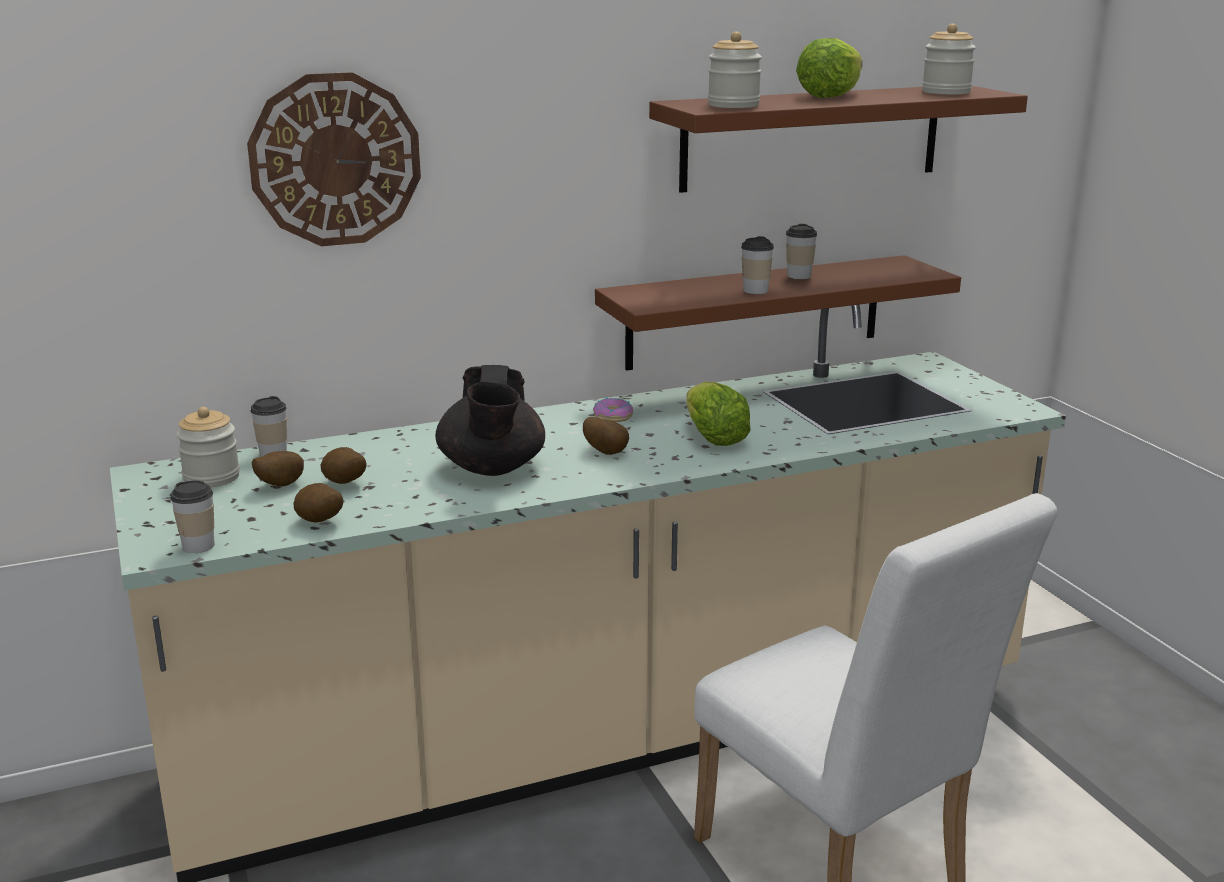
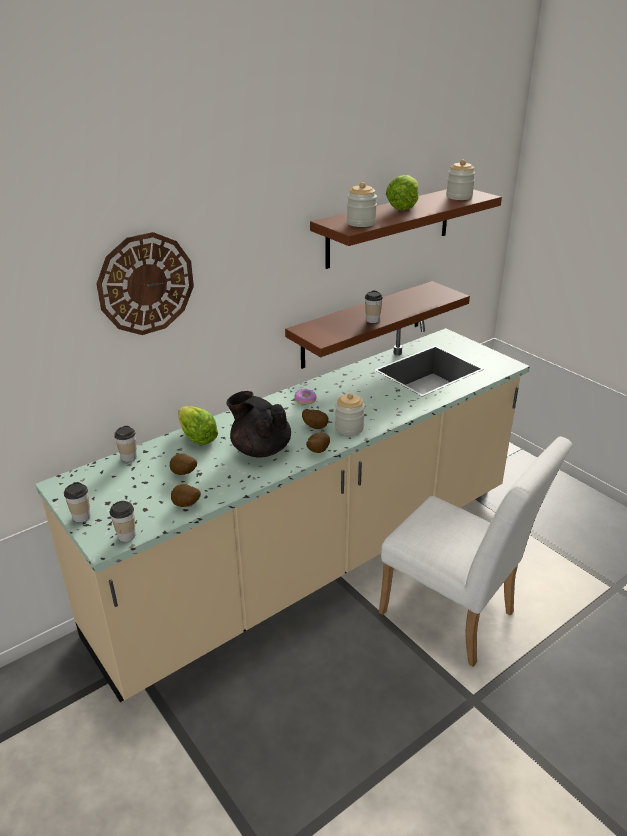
camera: 15 degrees left, 10 degrees up
jar [176,407,240,487] -> jar moved to [335,393,365,436]
potato [251,451,304,486] -> potato moved to [306,433,330,453]
black teapot [435,365,545,476] -> black teapot turned 150 degrees clockwise [226,391,291,457]
lettuce [687,382,751,446] -> lettuce moved to [178,406,218,445]
cup [786,224,817,279] -> cup moved to [64,482,91,522]

